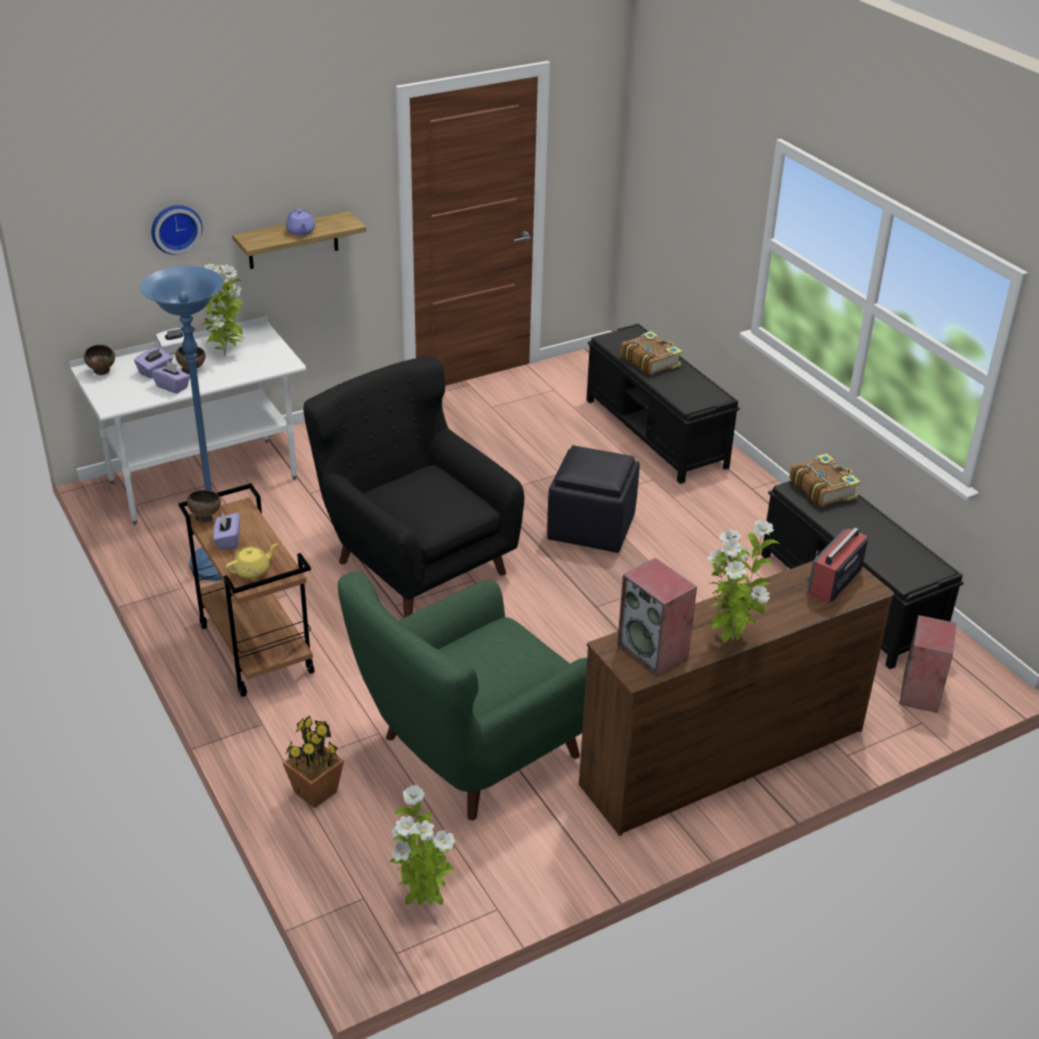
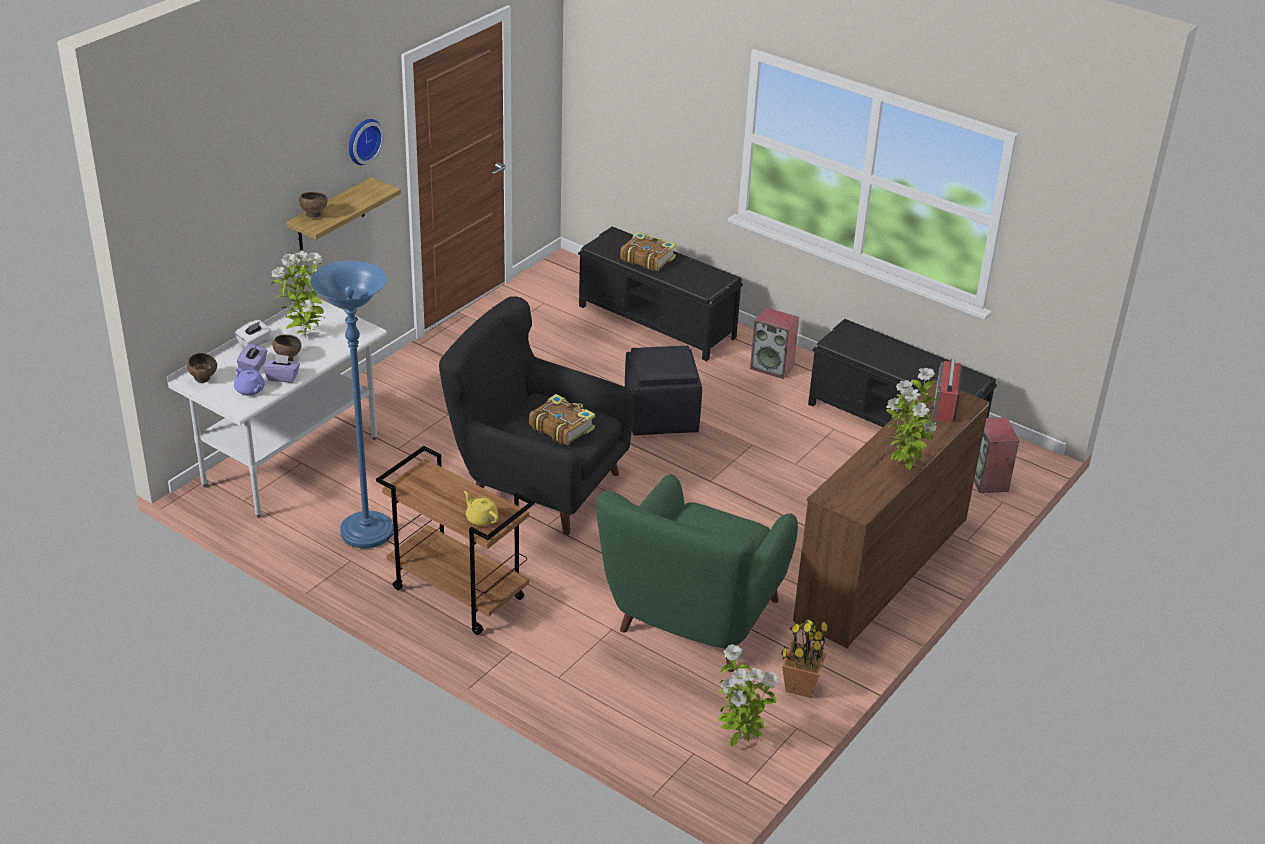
camera: 25 degrees left, 0 degrees up
wall clock [151,205,203,255] -> wall clock moved to [349,119,384,165]
brown bowl [187,489,221,522] -> brown bowl moved to [299,192,327,218]
purple tissue box [213,512,240,549] -> none
yellow teapot [225,543,277,579] -> yellow teapot turned 75 degrees counterclockwise [464,491,499,526]
potted plant [282,715,344,808] -> potted plant moved to [781,619,830,698]
purple teapot [286,209,315,235] -> purple teapot moved to [234,367,265,396]
speaker [617,558,697,676] -> speaker moved to [750,307,799,379]
book [789,454,861,507] -> book moved to [529,394,595,445]

